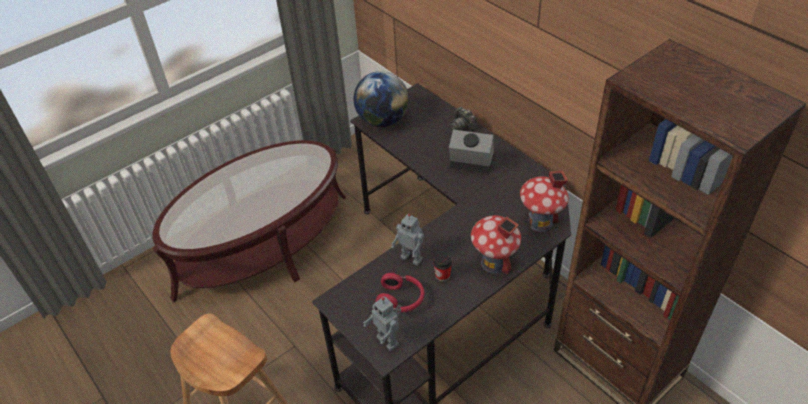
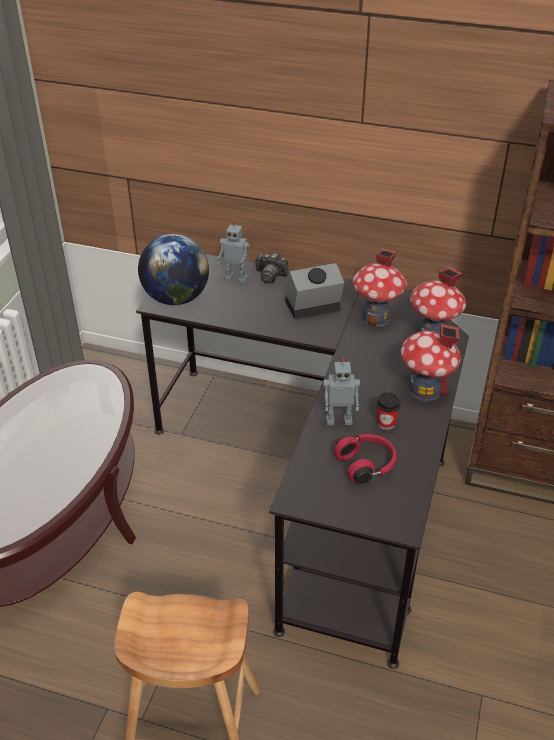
camera: 35 degrees left, 5 degrees down
toy robot [363,296,401,351] -> toy robot moved to [217,221,250,284]
none -> toy house [352,248,407,327]

